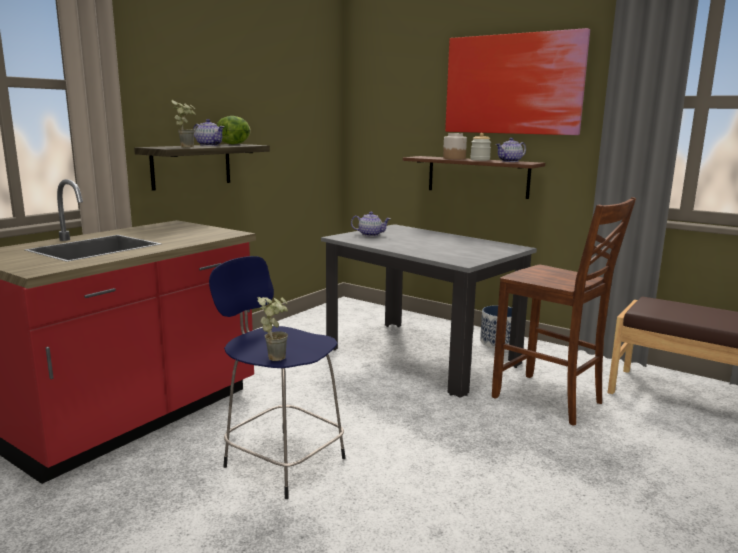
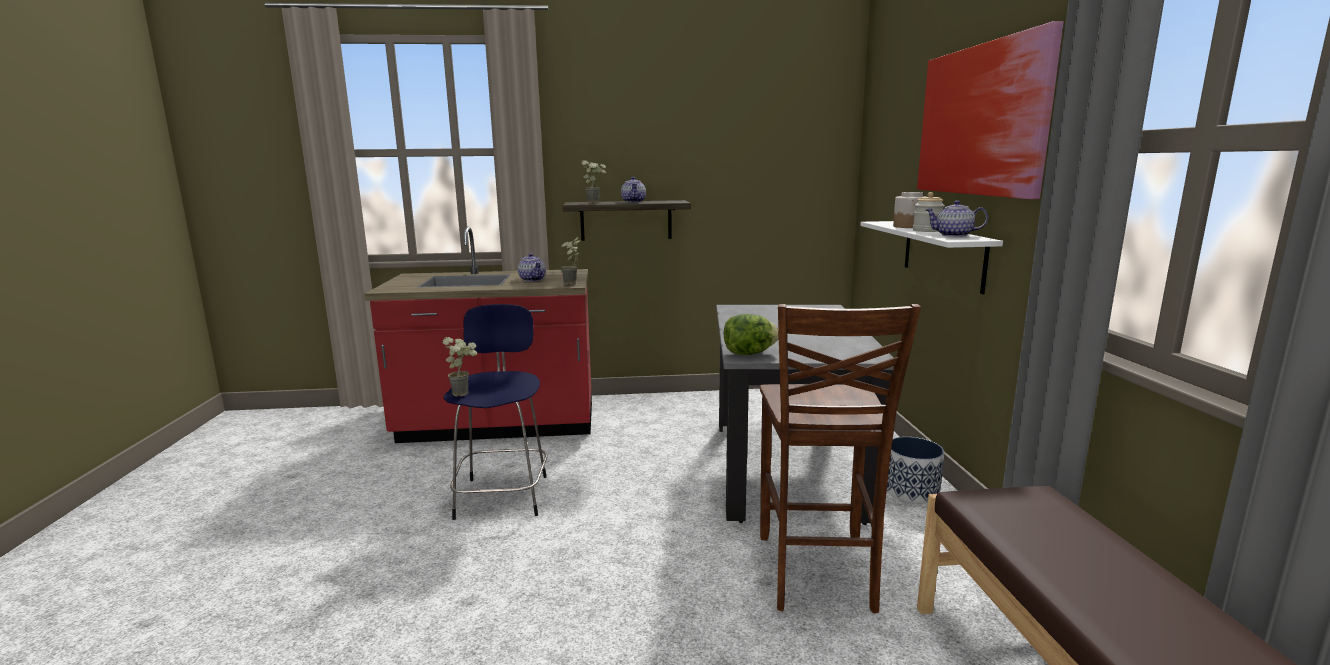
camera: 50 degrees right, 0 degrees up
lettuce [217,116,251,144] -> lettuce moved to [724,314,779,355]
teapot [351,212,390,237] -> teapot moved to [518,253,546,281]
brown shelf [403,156,545,199] -> white shelf [860,221,1003,294]
none -> potted plant [561,237,580,285]

